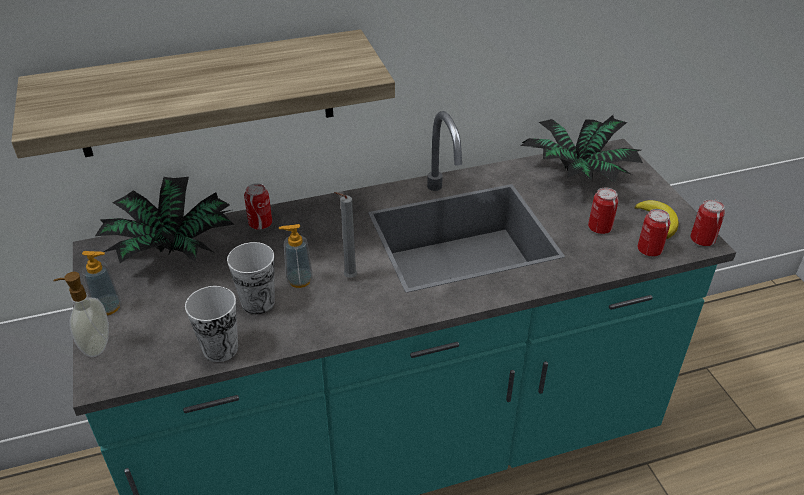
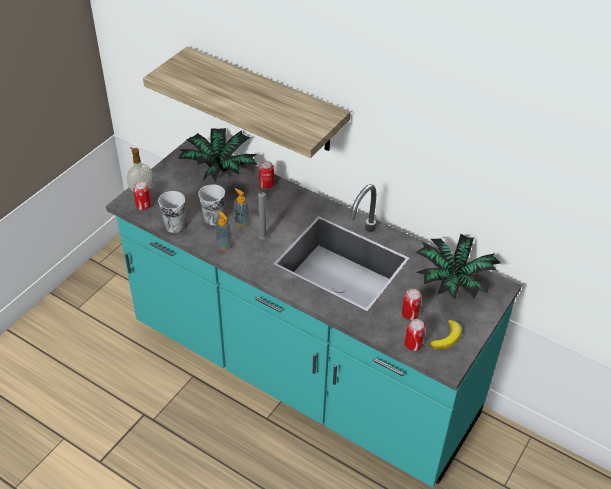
camera: 50 degrees right, 5 degrees up
soap dispenser [82,251,121,315] -> soap dispenser moved to [216,212,232,250]
can [690,199,725,246] -> can moved to [133,181,151,210]

